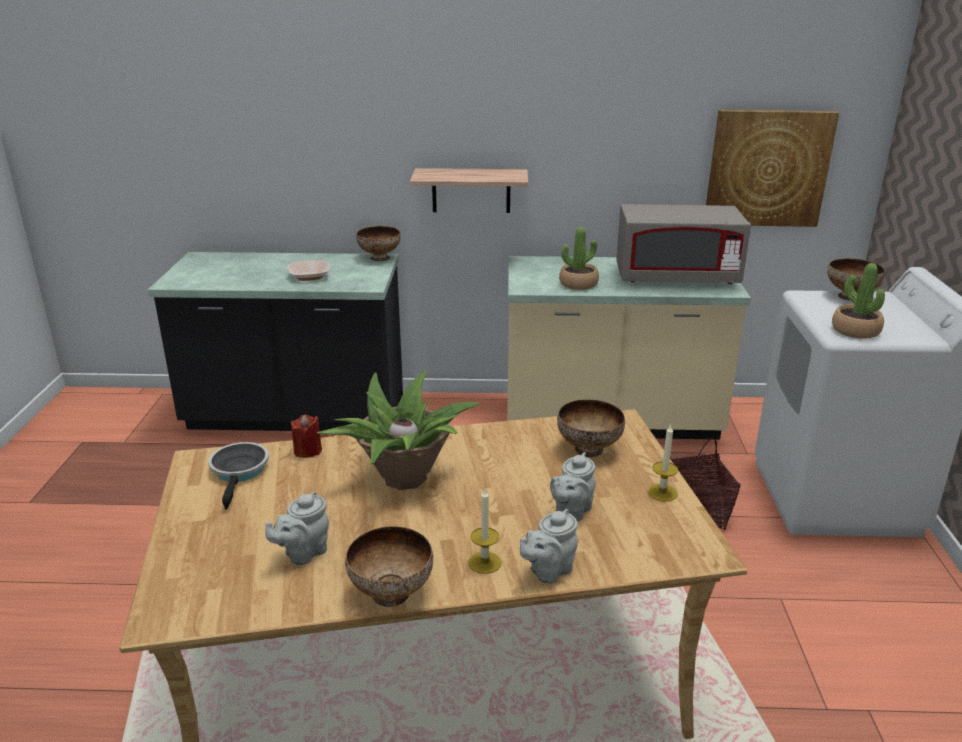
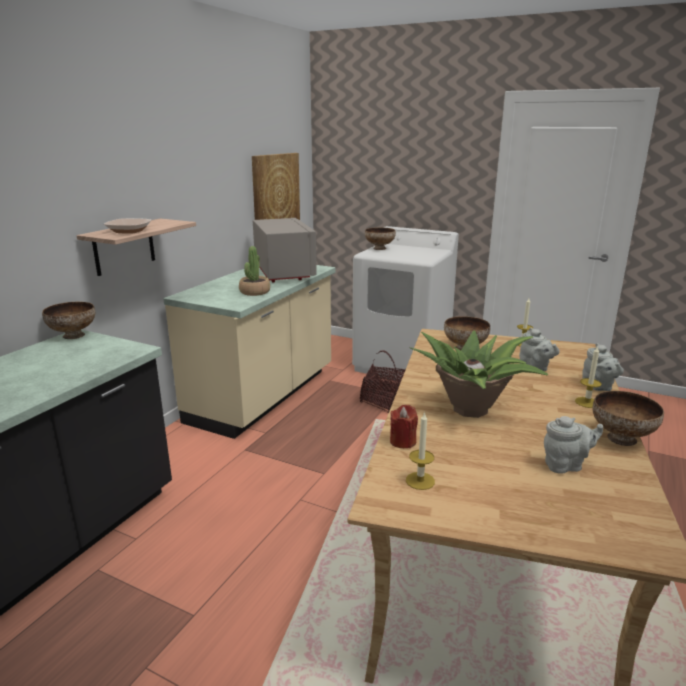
camera: 65 degrees left, 5 degrees down
frying pan [208,442,269,510] -> candle [406,411,435,490]
grey teapot [265,491,329,565] -> grey teapot turned 75 degrees counterclockwise [544,416,603,474]
bowl [288,260,330,281] -> bowl moved to [104,218,151,233]
grey microwave [616,204,751,284] -> grey microwave turned 45 degrees counterclockwise [253,218,317,282]
potted plant [832,263,885,339] -> none

